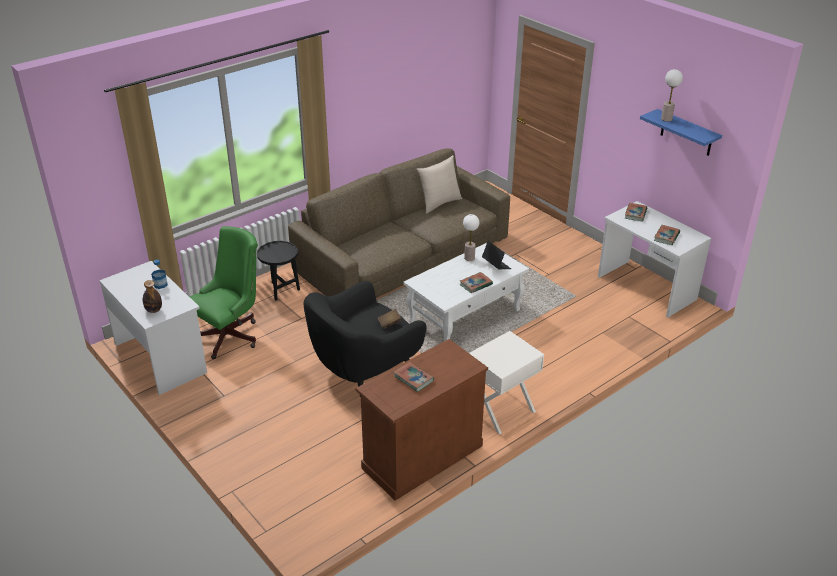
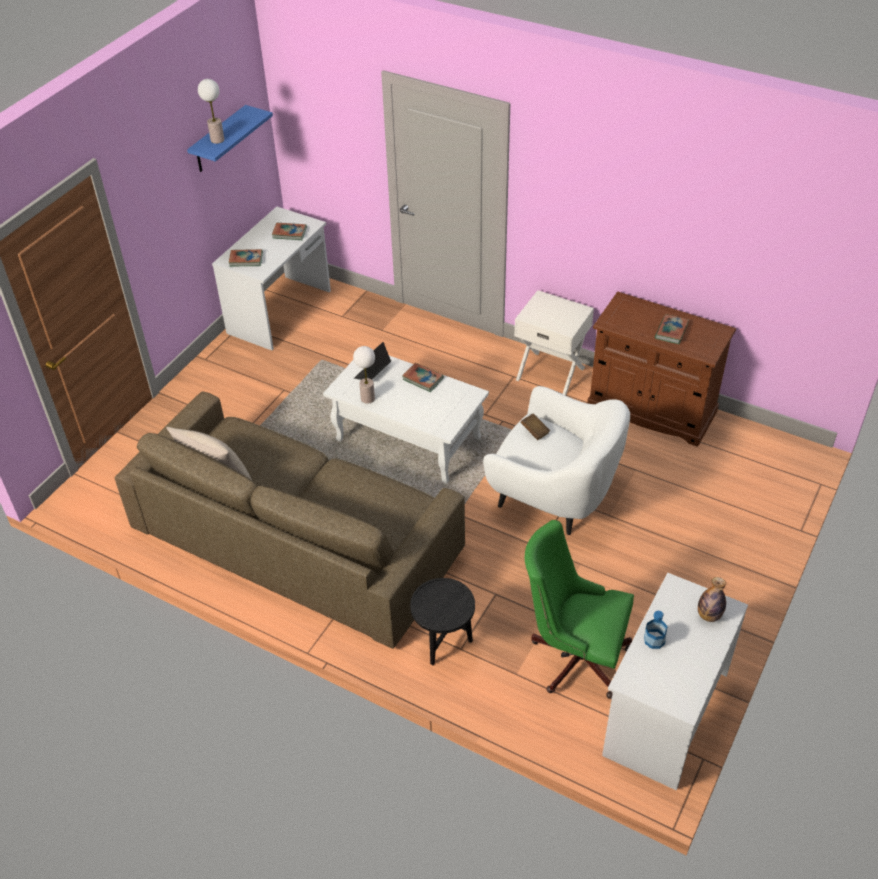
camera: 110 degrees left, 10 degrees up
black armchair [304,281,427,397] -> white armchair [483,386,630,535]

